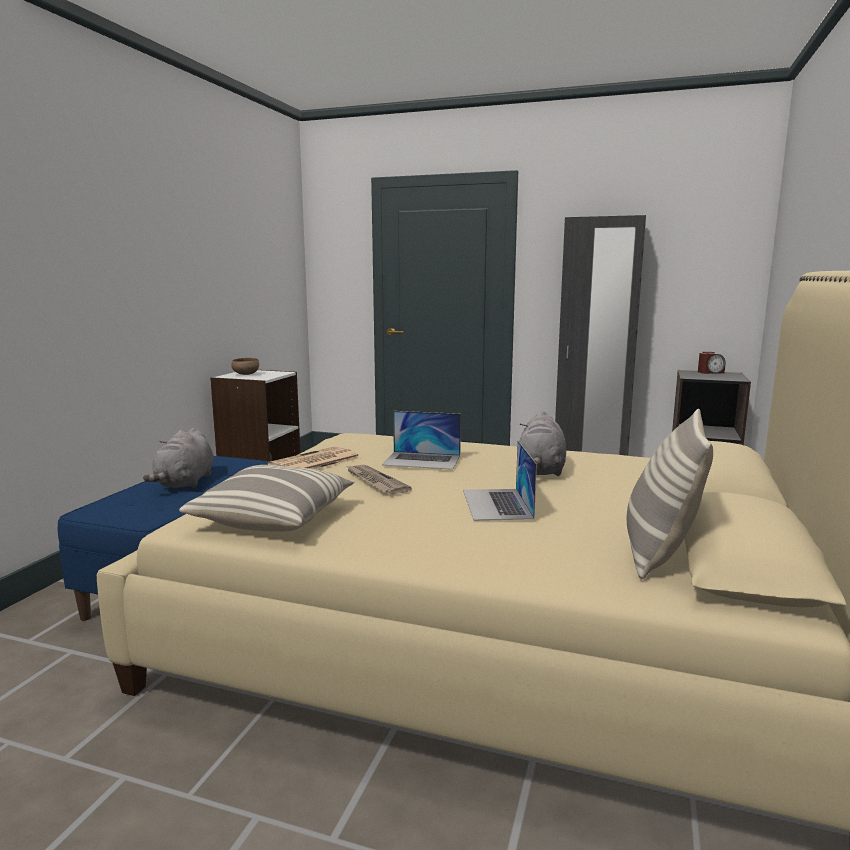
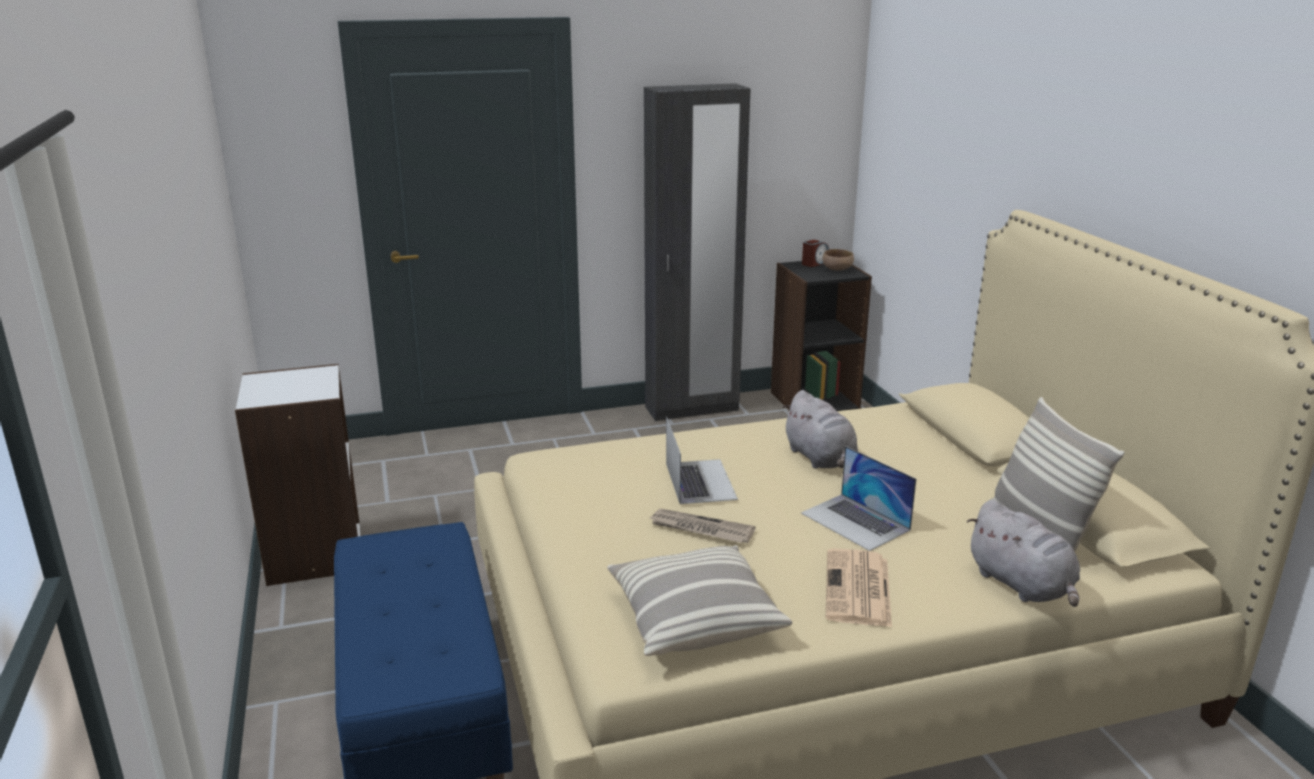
camera: 35 degrees left, 10 degrees up
grey plush toy [143,428,213,488] -> grey plush toy moved to [966,500,1080,607]
brown bowl [231,358,259,375] -> brown bowl moved to [822,249,854,271]
newspaper [268,446,360,469] -> newspaper moved to [826,548,892,627]
laptop [382,411,461,470] -> laptop turned 75 degrees counterclockwise [666,417,738,504]

